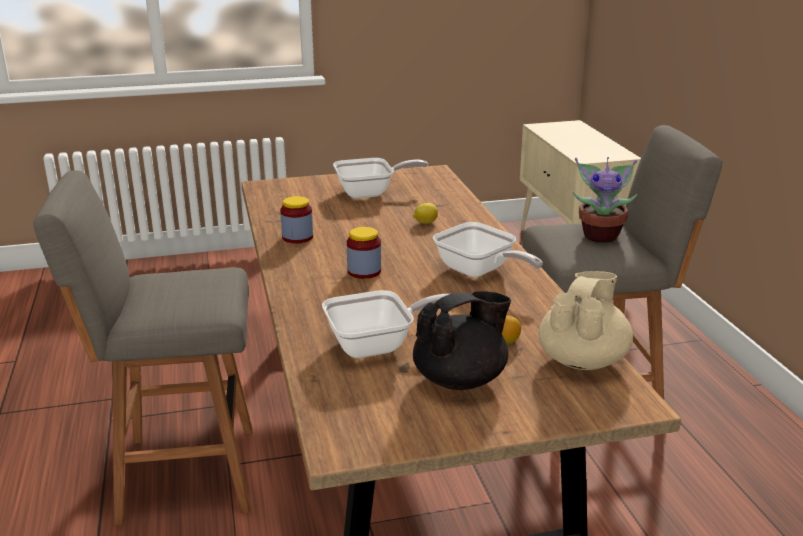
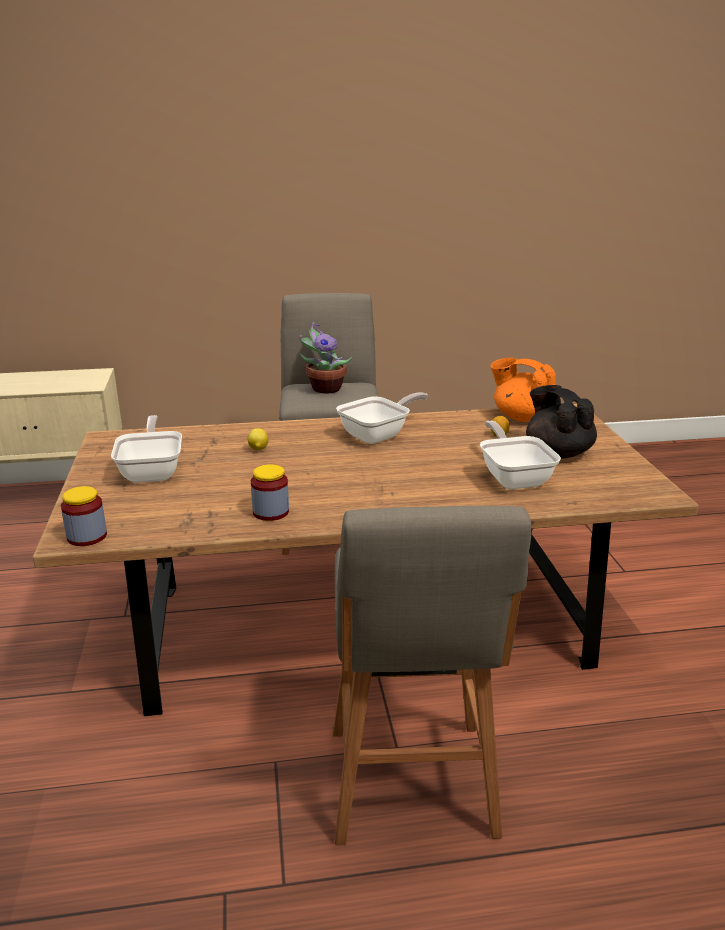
camera: 85 degrees left, 0 degrees up
jar [347,227,381,279] -> jar moved to [61,486,107,546]
beige teapot [538,271,633,370] -> orange teapot [490,358,556,422]

